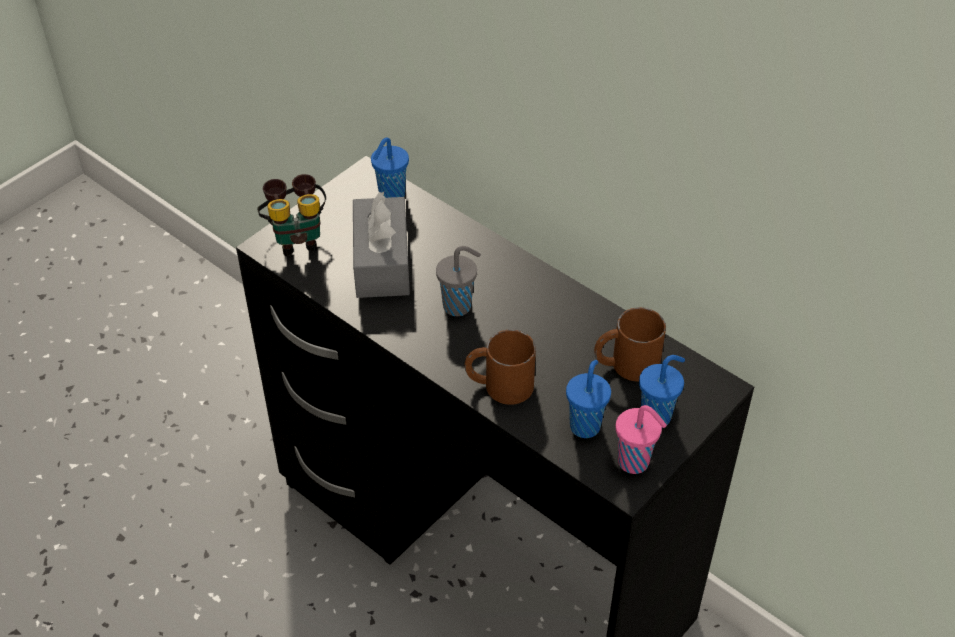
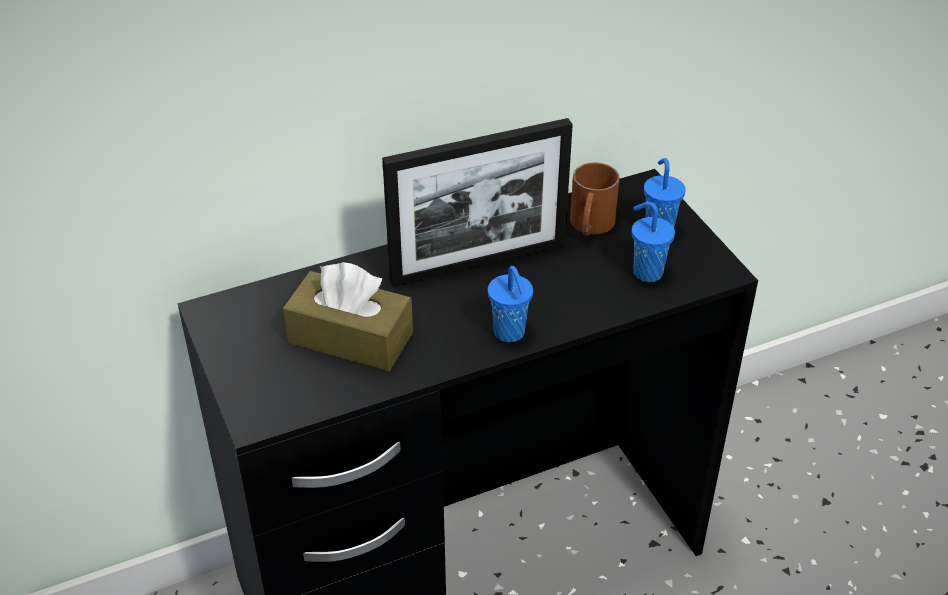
camera: 65 degrees left, 5 degrees down
binoculars [257,174,326,256] -> none
grey tissue box [353,192,410,298] -> brown tissue box [283,262,413,371]
blue cup [371,137,409,198] -> blue cup moved to [488,266,533,343]
grey cup [436,246,481,316] -> none
brown mug [465,330,536,405] -> none
pink cup [616,405,667,474] -> none
none -> picture frame [382,118,573,287]

